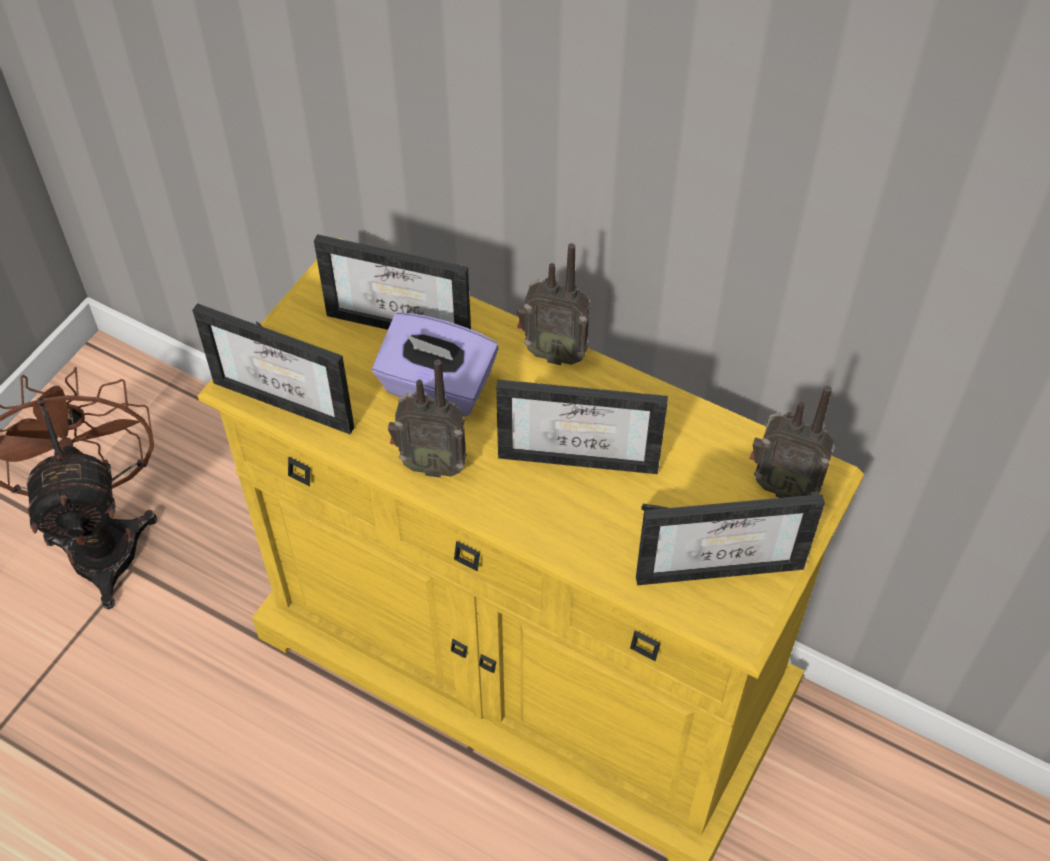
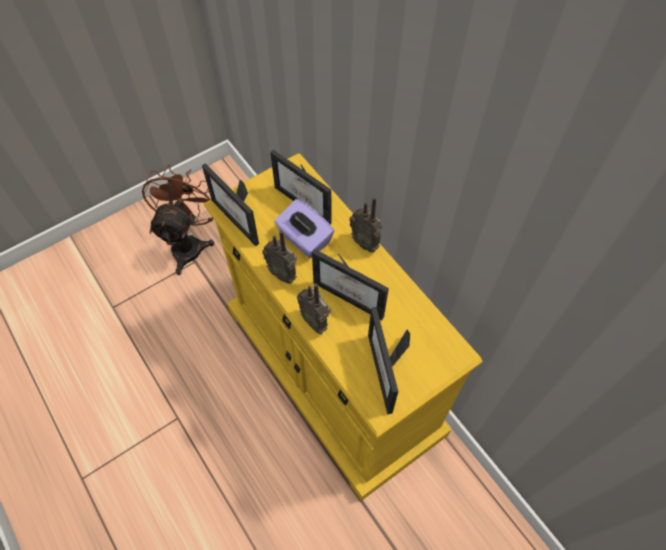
camera: 25 degrees right, 5 degrees up
picture frame [636,494,825,585] -> picture frame turned 60 degrees clockwise [368,307,410,414]
radio [750,386,834,498] -> radio moved to [297,283,331,334]

